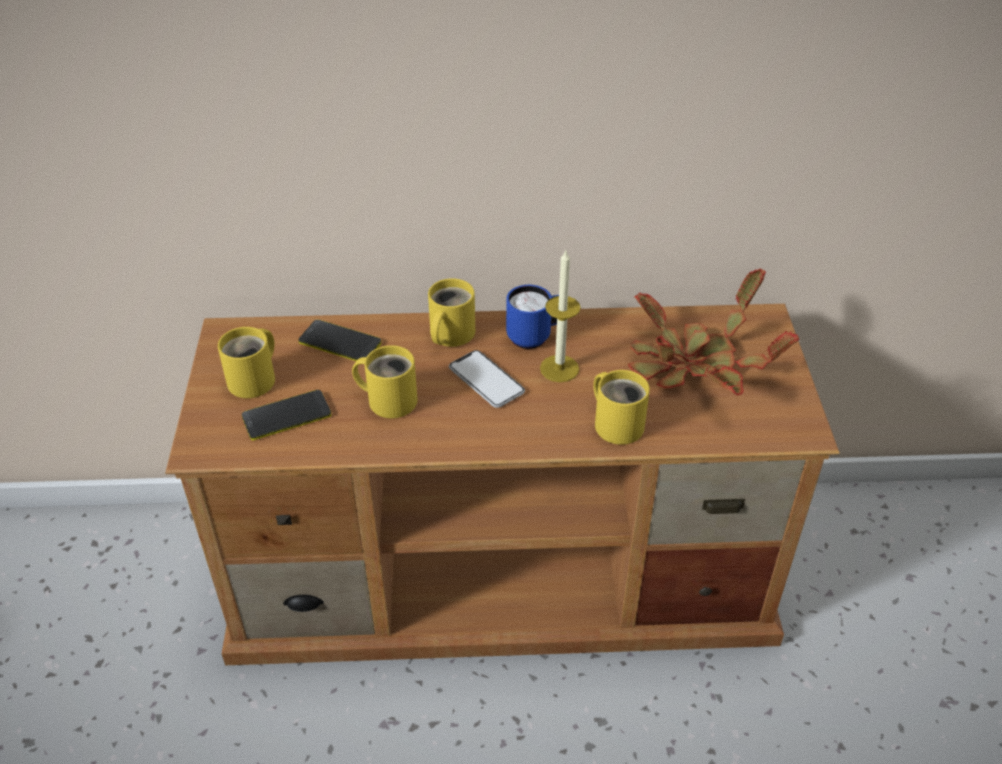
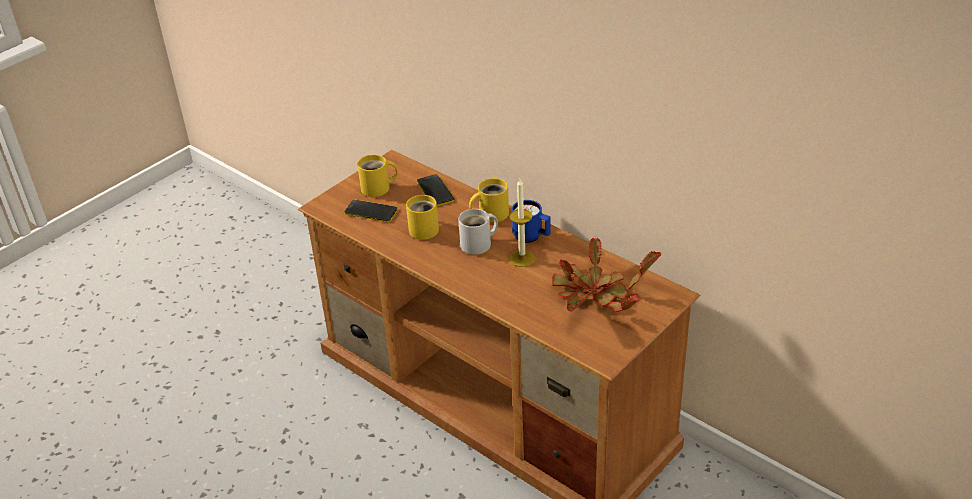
camera: 45 degrees right, 5 degrees down
phone [449,350,525,408] -> white mug [458,209,498,255]
yellow mug [593,370,650,445] -> none

